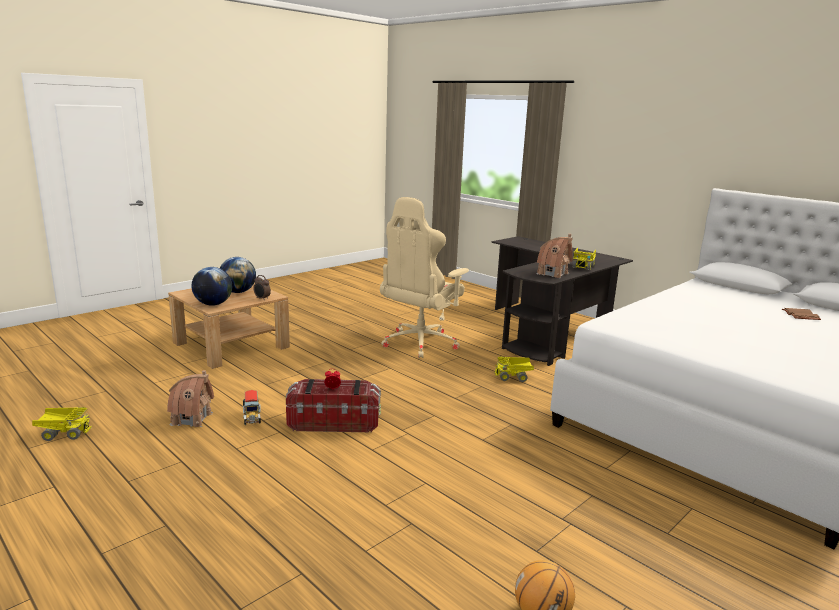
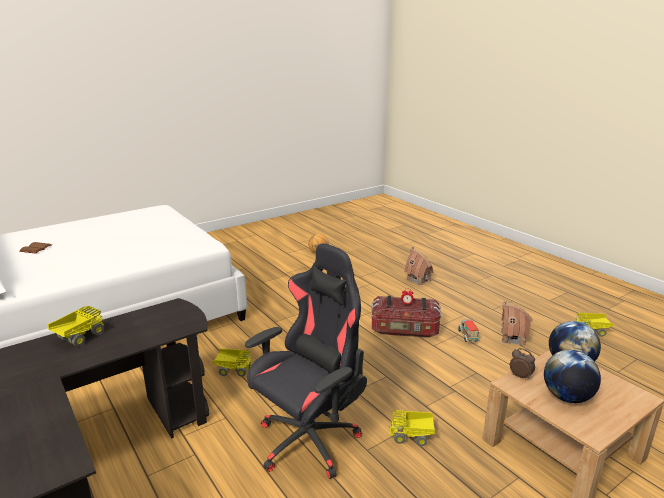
camera: 170 degrees left, 5 degrees up
beige office chair [380,197,469,358] -> black office chair [245,244,367,479]
toy house [536,234,573,278] -> toy house moved to [404,246,433,285]
none -> toy truck [389,410,435,446]

